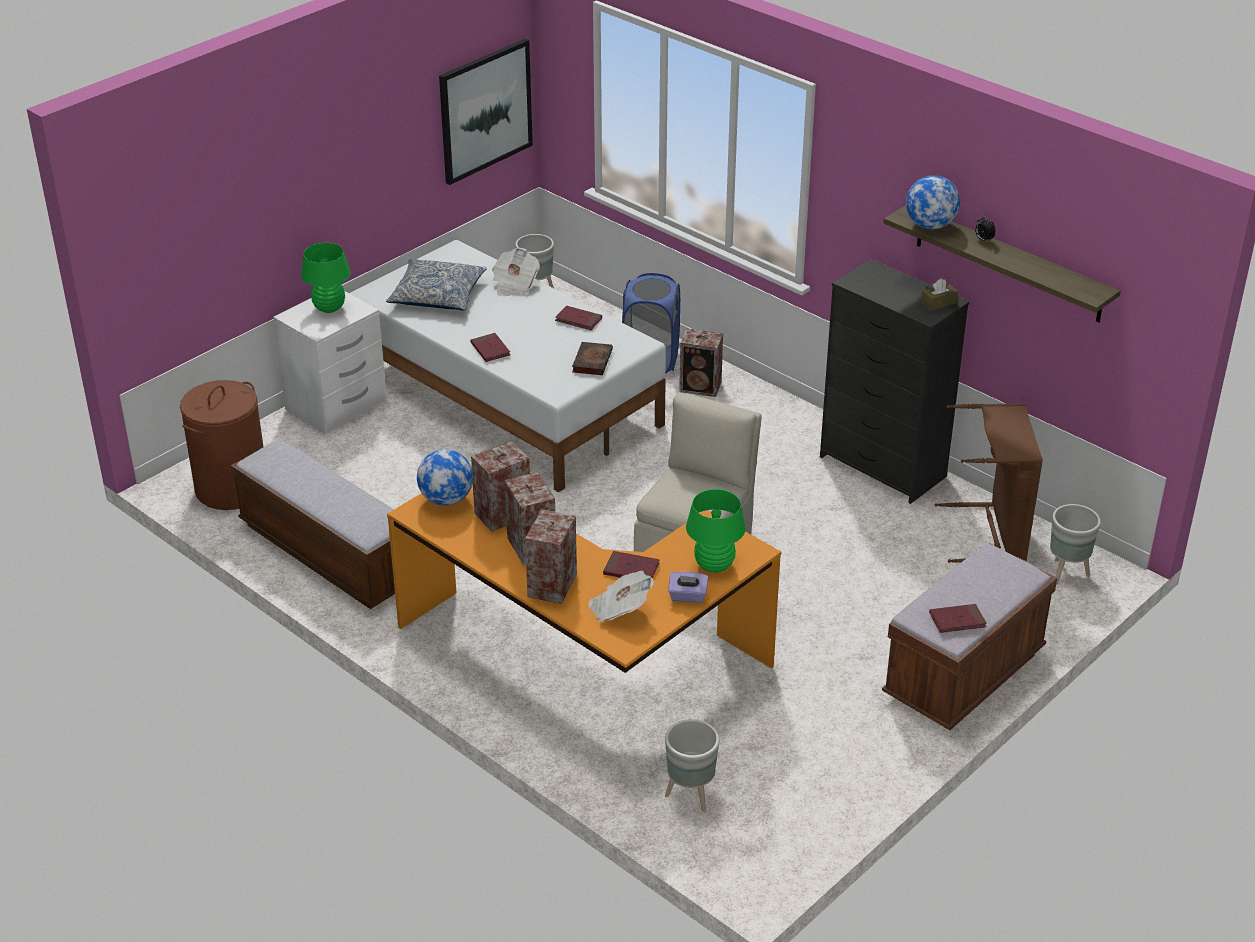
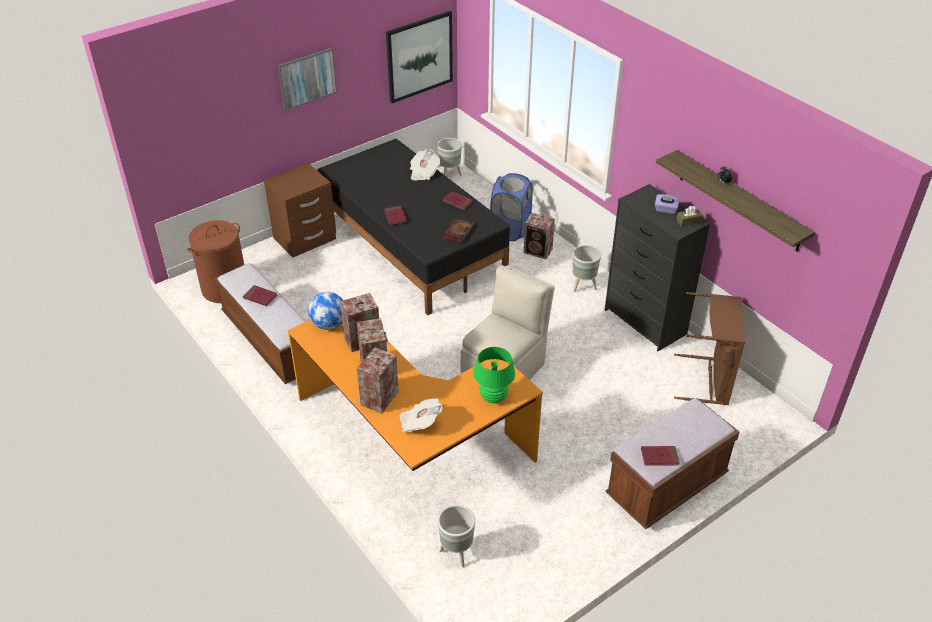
camera: 10 degrees right, 5 degrees up
white nightstand [273,291,386,434] -> brown nightstand [264,164,336,257]
green table lamp [301,243,350,313] -> none
white bed [349,240,666,492] -> black bed [317,139,510,315]
pillow [386,259,487,311] -> none
red book [603,551,660,578] -> red book moved to [243,285,277,306]
purple tissue box [668,572,708,603] -> purple tissue box moved to [655,194,680,214]
globe [906,175,960,229] -> none
grey planter [1050,504,1101,584] -> grey planter moved to [572,245,601,292]
none -> picture [278,48,337,110]

